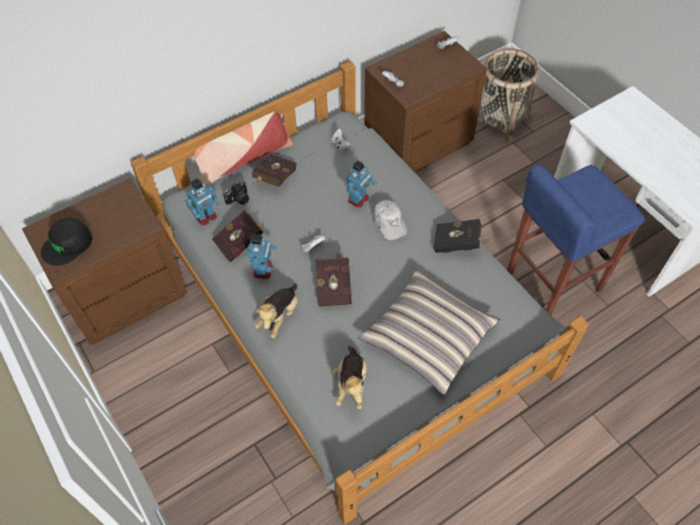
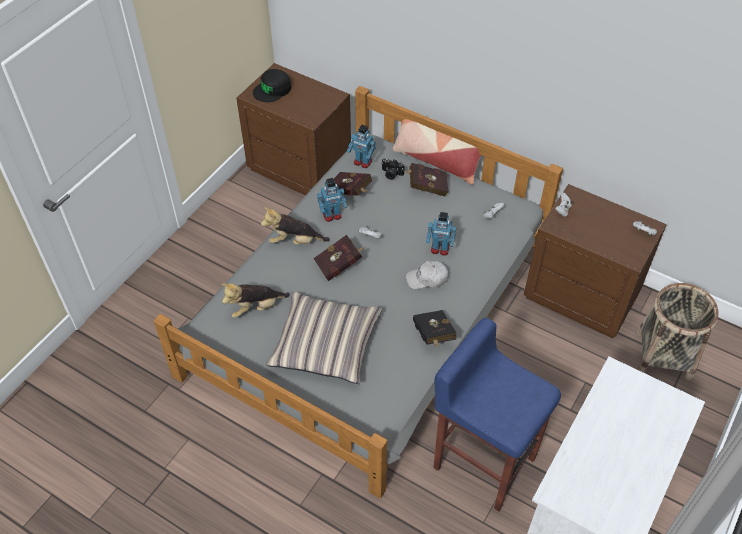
camera: 65 degrees right, 5 degrees down
black cap [41,218,92,266] -> black cap turned 60 degrees counterclockwise [253,69,292,102]
white cap [373,200,408,240] -> white cap turned 45 degrees clockwise [406,261,448,289]

